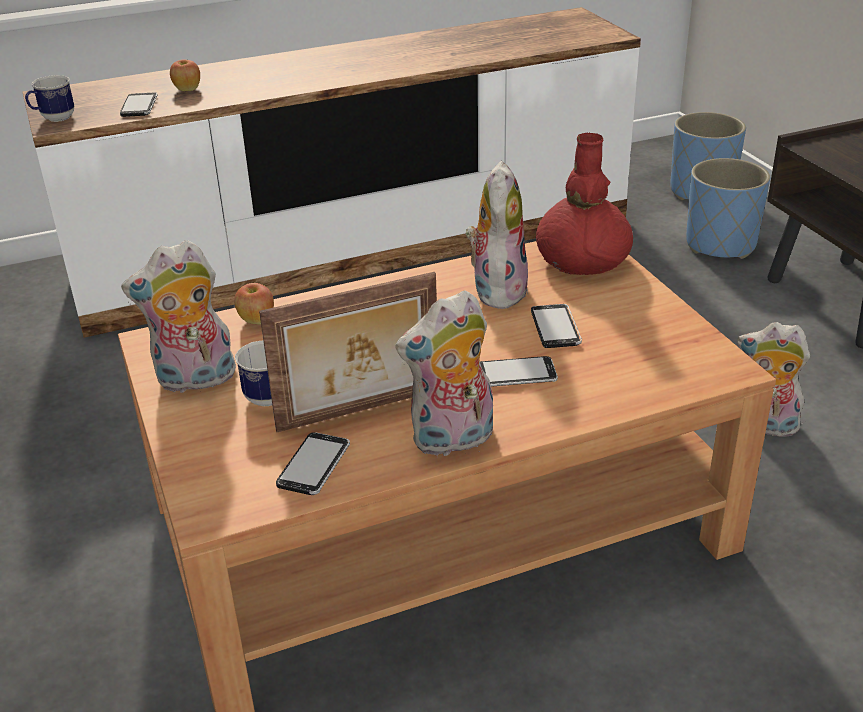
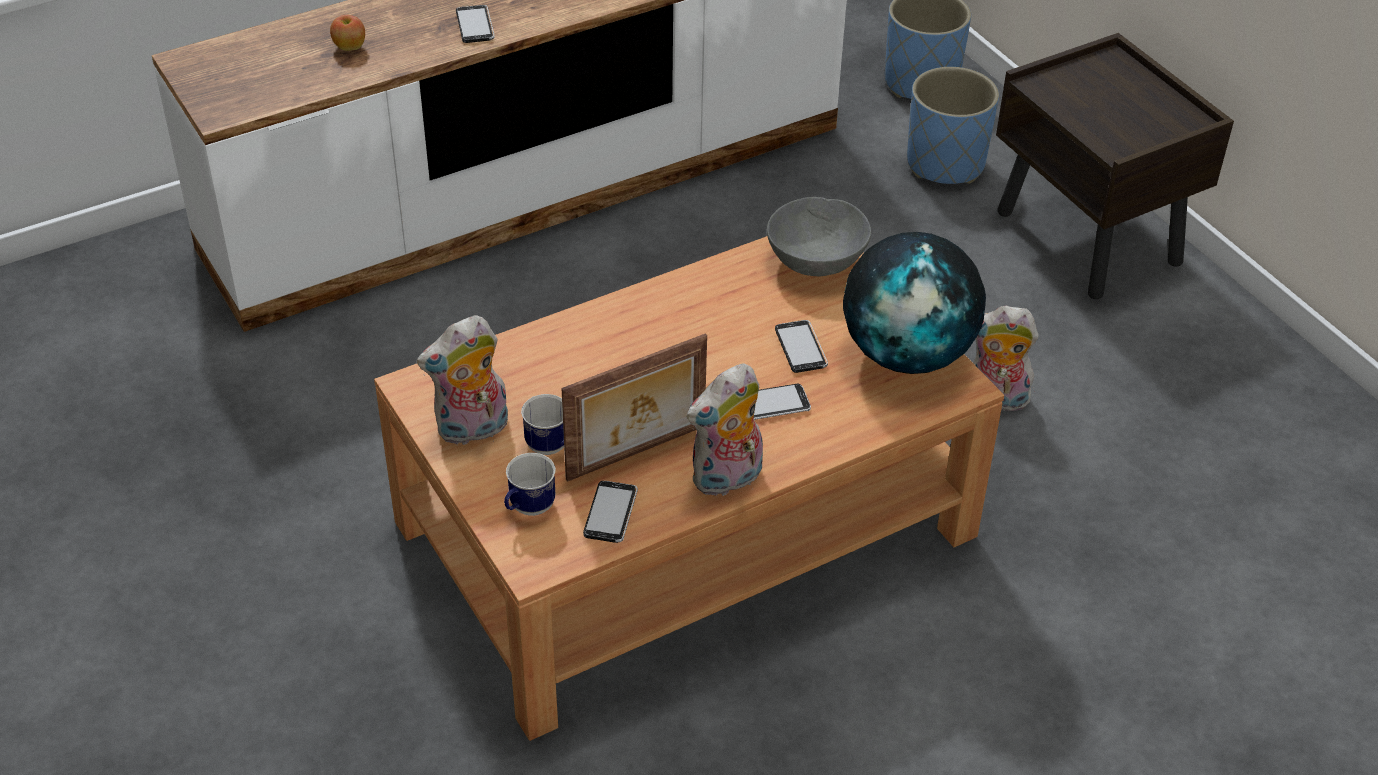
camera: 10 degrees left, 10 degrees up
mug [25,75,74,122] -> mug moved to [504,453,556,516]
phone [120,93,158,117] -> phone moved to [456,5,495,43]
apple [234,283,274,325] -> none
plush toy [465,161,528,309] -> none
red vase [536,132,633,275] -> grey bowl [767,197,871,276]
none -> globe [843,232,986,374]

